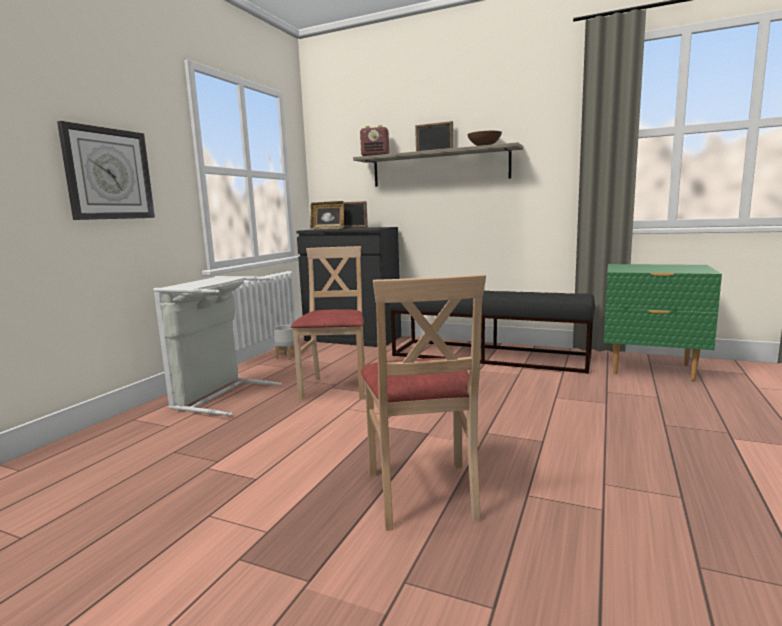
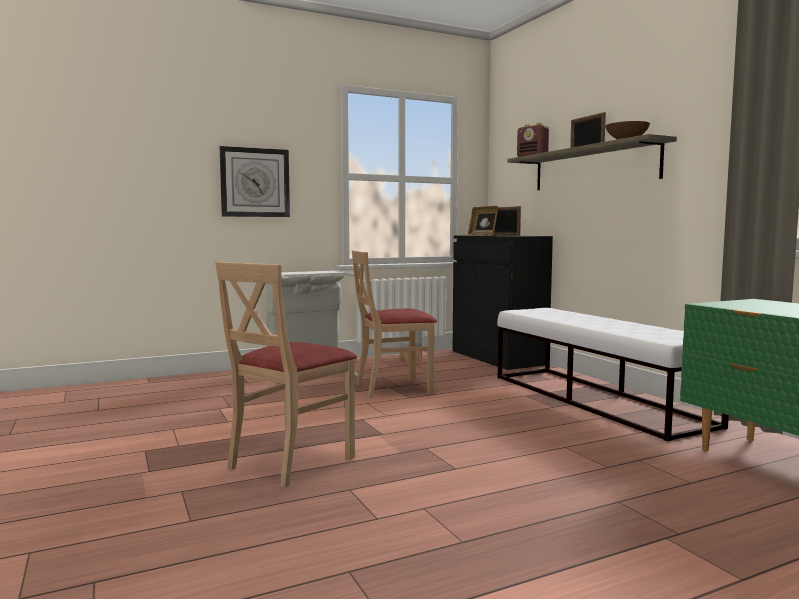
camera: 40 degrees right, 5 degrees down
beige chair [291,246,365,400] -> beige chair turned 150 degrees counterclockwise [352,250,437,398]
black bench [390,291,595,374] -> white bench [497,308,729,441]

